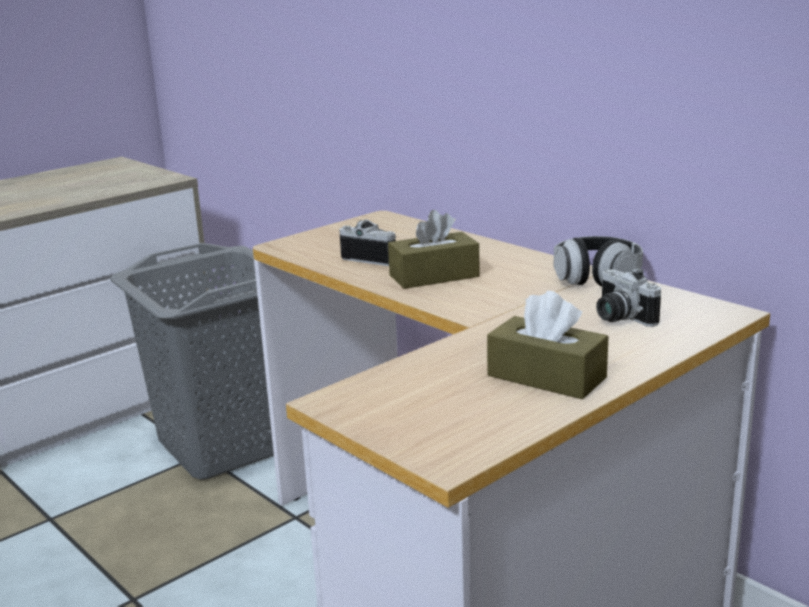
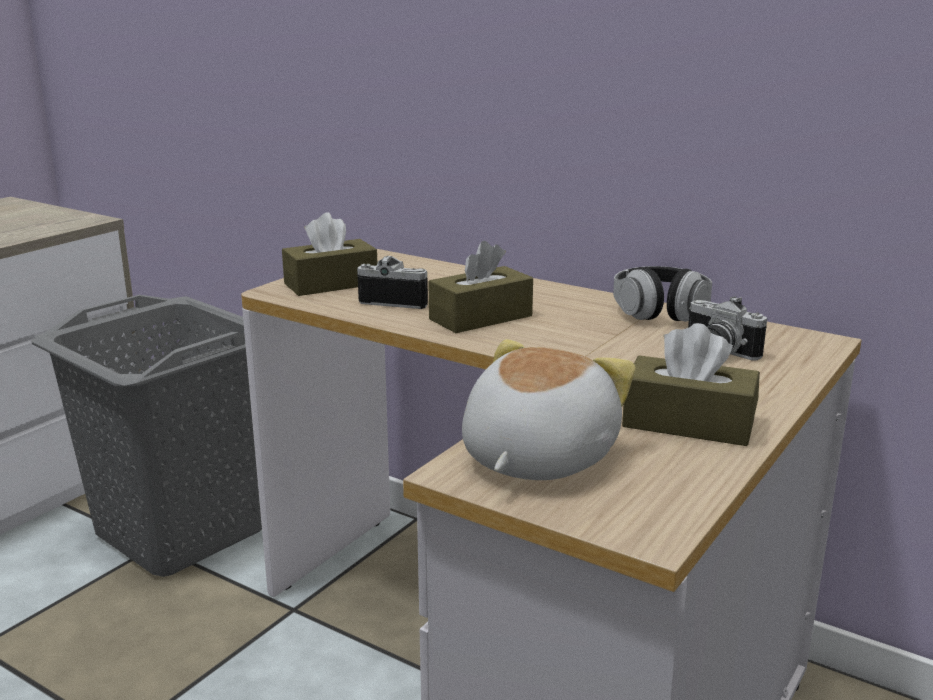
camera: 15 degrees left, 0 degrees up
none -> brown tissue box [282,212,377,296]
none -> plush toy [462,339,636,480]

